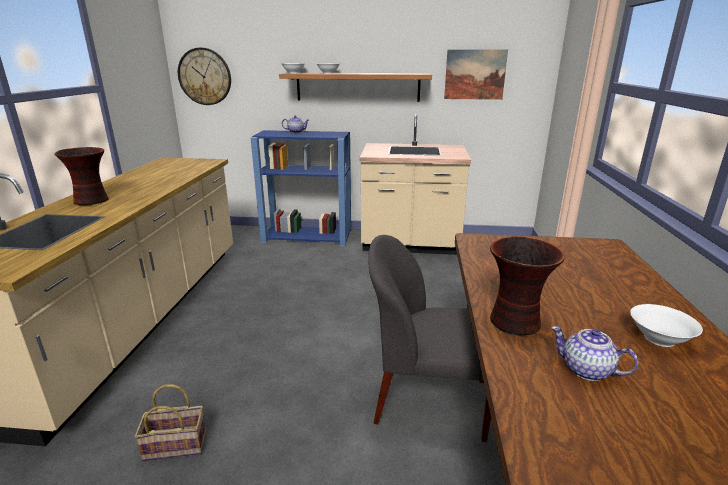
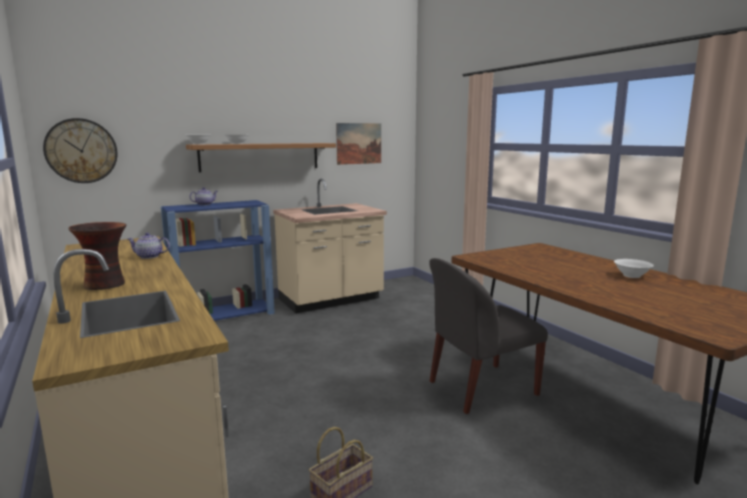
camera: 35 degrees left, 10 degrees down
vase [490,236,565,335] -> none
teapot [551,326,639,381] -> teapot moved to [128,232,170,259]

